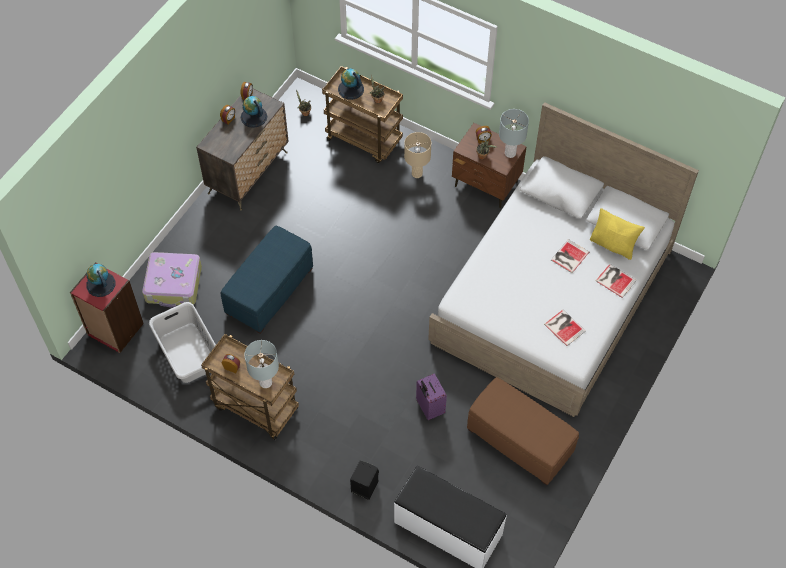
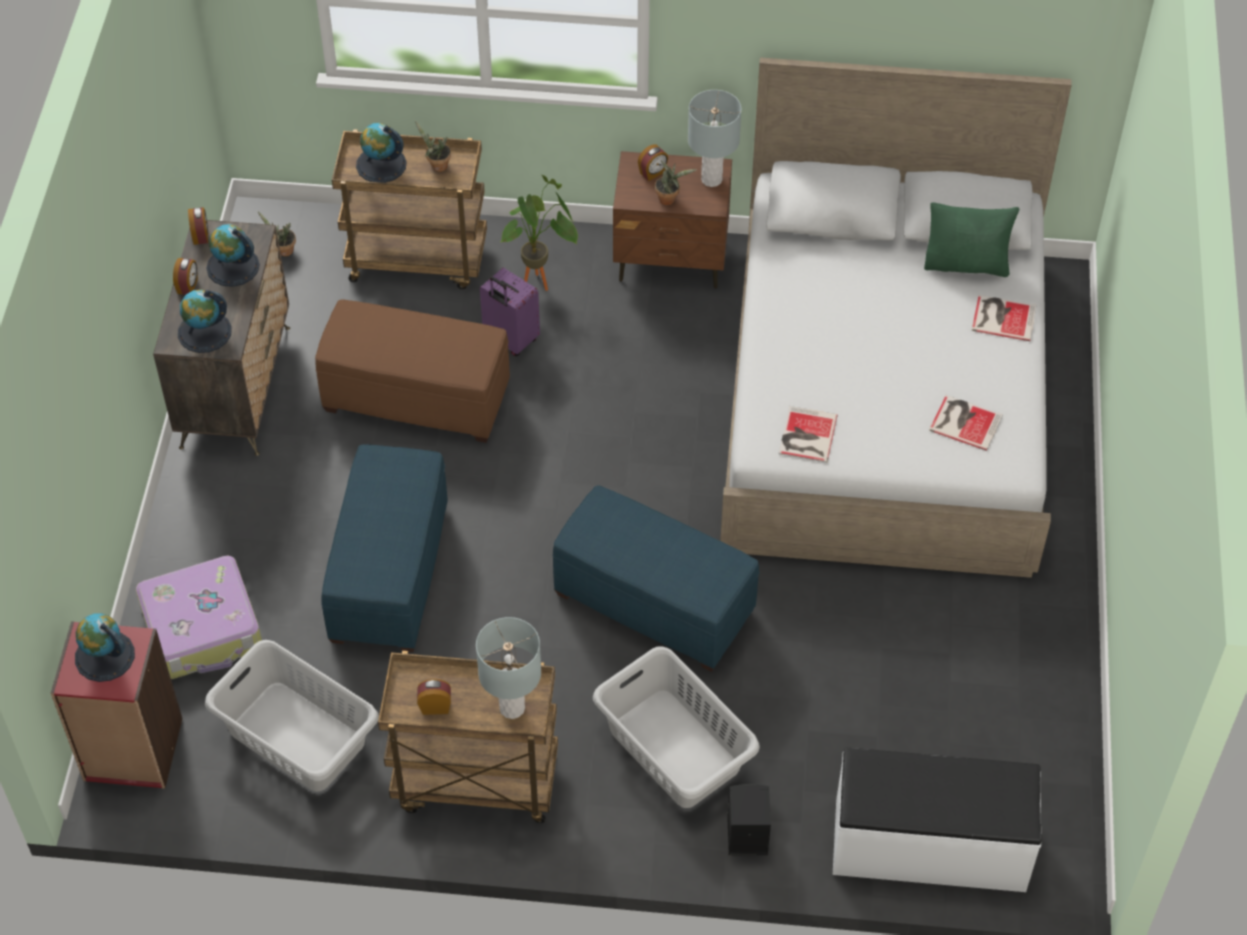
camera: 25 degrees left, 5 degrees down
beige table lamp [404,132,431,178] -> potted plant [501,175,578,291]
purple suitcase [416,374,447,420] -> purple suitcase moved to [480,268,540,356]
brown ottoman [467,377,579,485] -> brown ottoman moved to [315,299,510,443]
book [551,239,589,273] -> book moved to [779,406,838,463]
yellow pillow [590,208,645,260] -> green pillow [924,202,1019,277]
none -> globe [178,290,232,353]
none -> blue ottoman [553,485,760,672]
none -> grey laundry basket [593,647,760,808]

